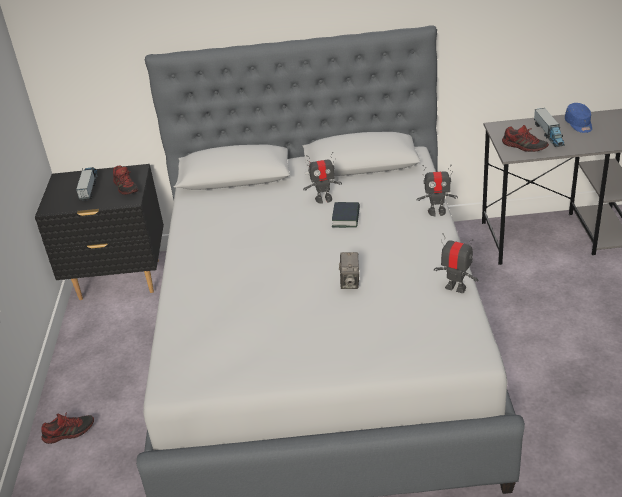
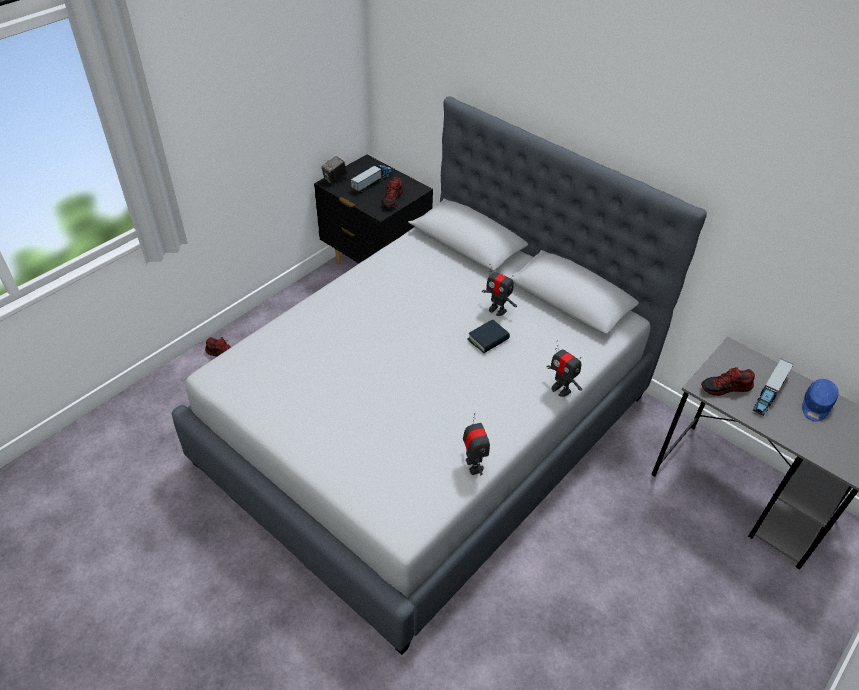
camera: 40 degrees right, 10 degrees up
camera [339,252,359,289] -> camera moved to [322,156,347,185]
shoe [502,125,549,152] -> shoe turned 90 degrees clockwise [701,367,755,396]

